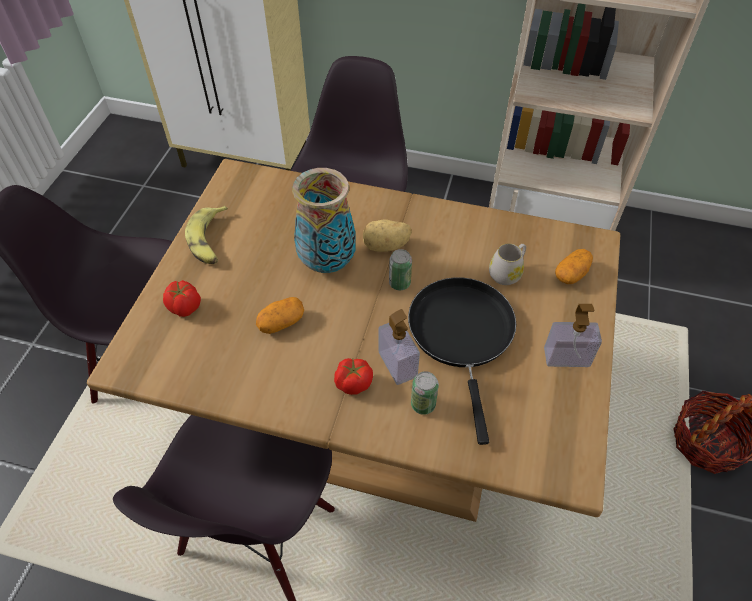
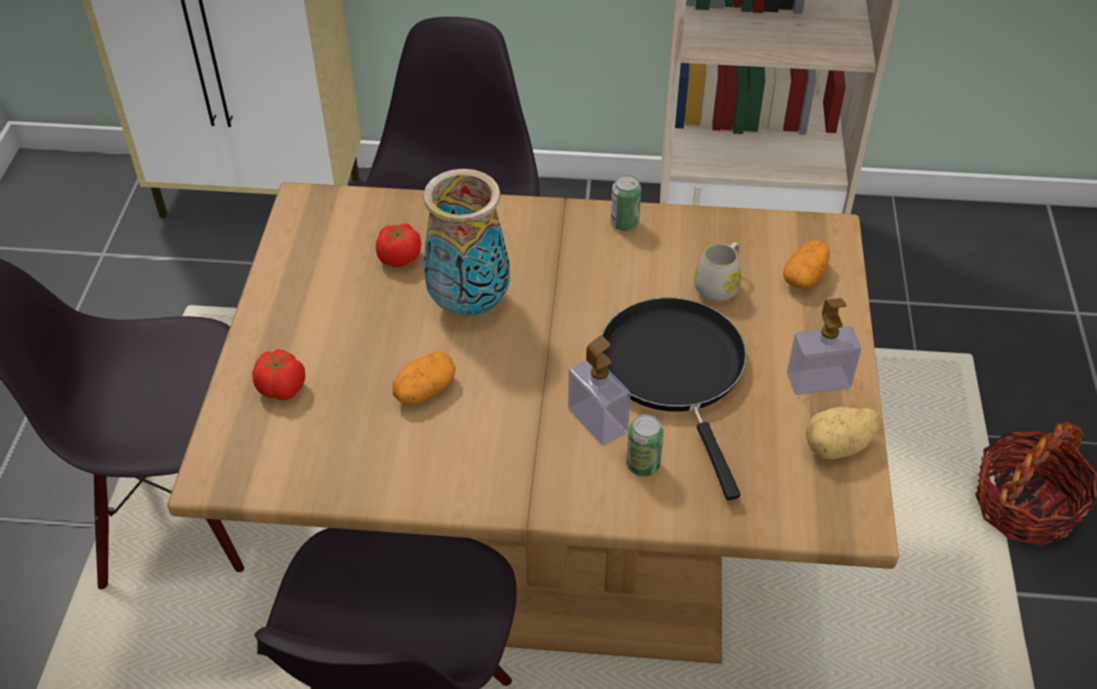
camera: 10 degrees left, 5 degrees down
banana [185,206,228,264] -> none
tomato [334,358,373,395] -> tomato moved to [376,223,421,267]
potato [363,220,412,252] -> potato moved to [805,407,880,459]
can [389,249,412,290] -> can moved to [611,175,641,231]

